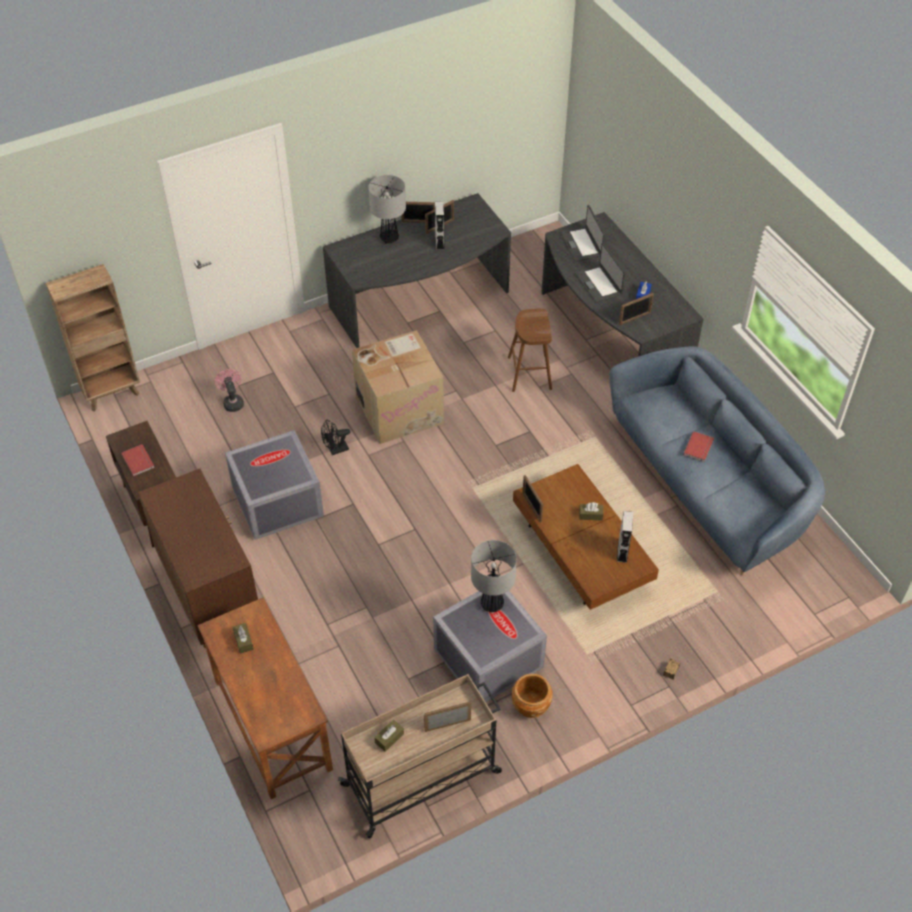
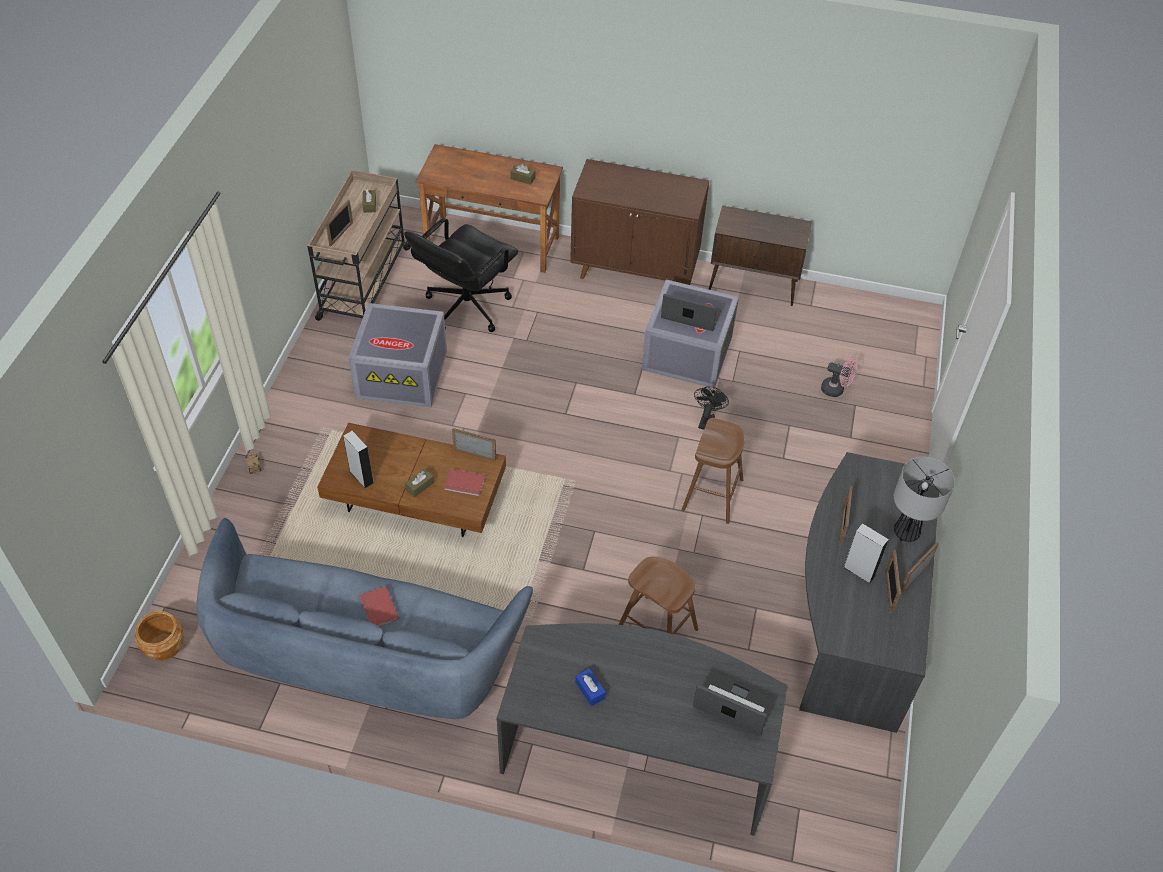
camera: 130 degrees right, 0 degrees up
brown bookcase [46,264,140,411] -> none
red book [121,444,155,476] -> red book moved to [444,468,486,497]
cardboard box [352,330,444,444] -> brown stool [682,418,744,524]
table lamp [471,540,517,612] -> none
brown planter [512,674,553,718] -> brown planter moved to [135,611,184,661]
laptop [575,243,625,303] -> laptop moved to [661,294,721,331]
picture frame [619,293,654,326] -> picture frame moved to [839,486,853,546]
none -> black office chair [404,218,518,332]

